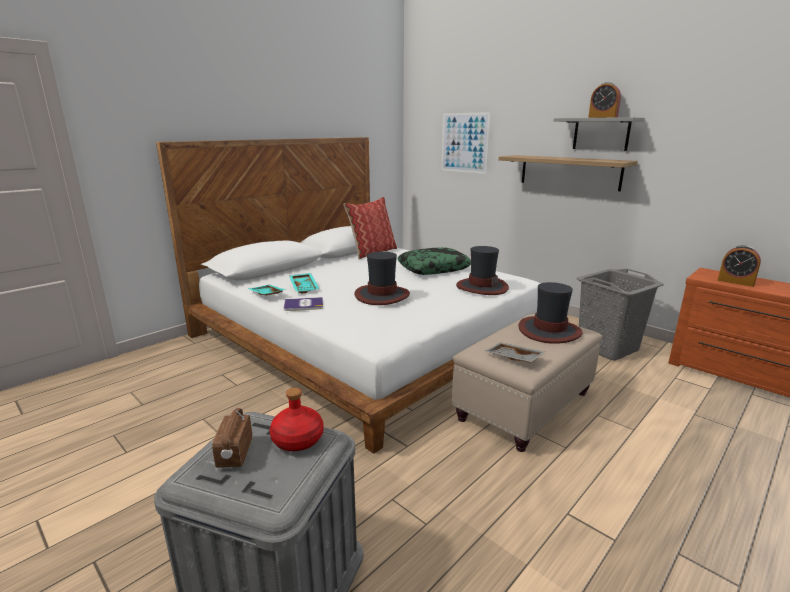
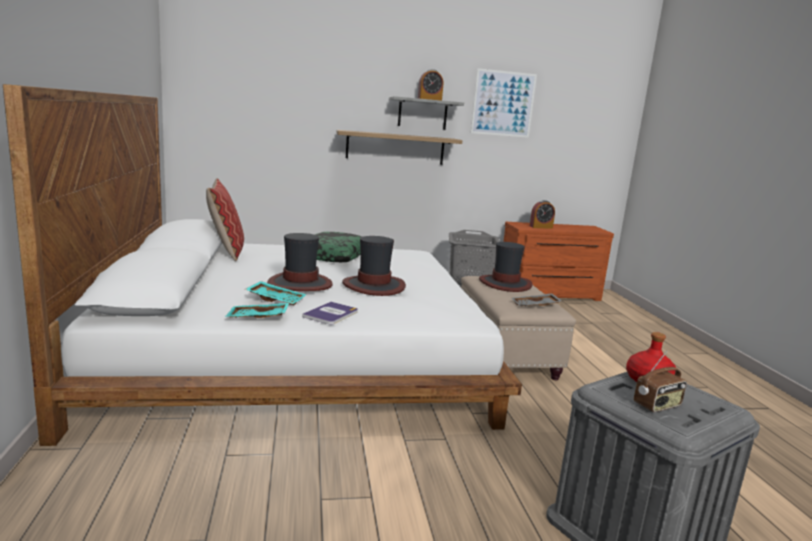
camera: 55 degrees left, 5 degrees down
radio [212,408,252,468] -> radio turned 60 degrees counterclockwise [634,351,687,412]
picture [441,112,491,174] -> picture moved to [471,68,537,138]
hat [456,246,509,295] -> hat moved to [267,233,333,291]

